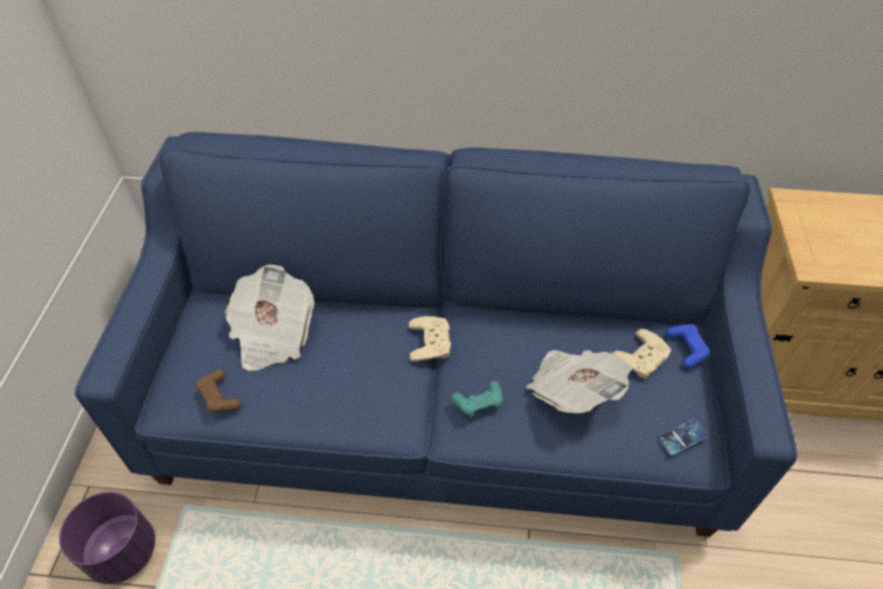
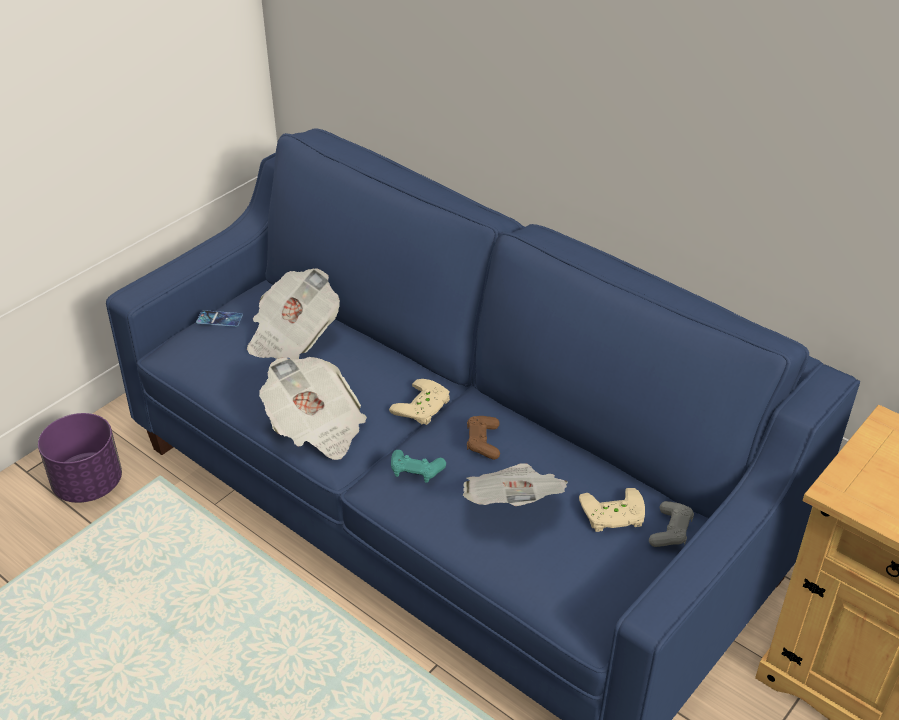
camera: 35 degrees right, 10 degrees down
brown game controller [196,370,241,413] -> brown game controller moved to [467,416,500,460]
phone [658,419,709,456] -> phone moved to [196,310,243,327]
blue game controller [666,324,710,368] -> grey game controller [649,501,694,547]
none -> newspaper [259,357,367,460]

